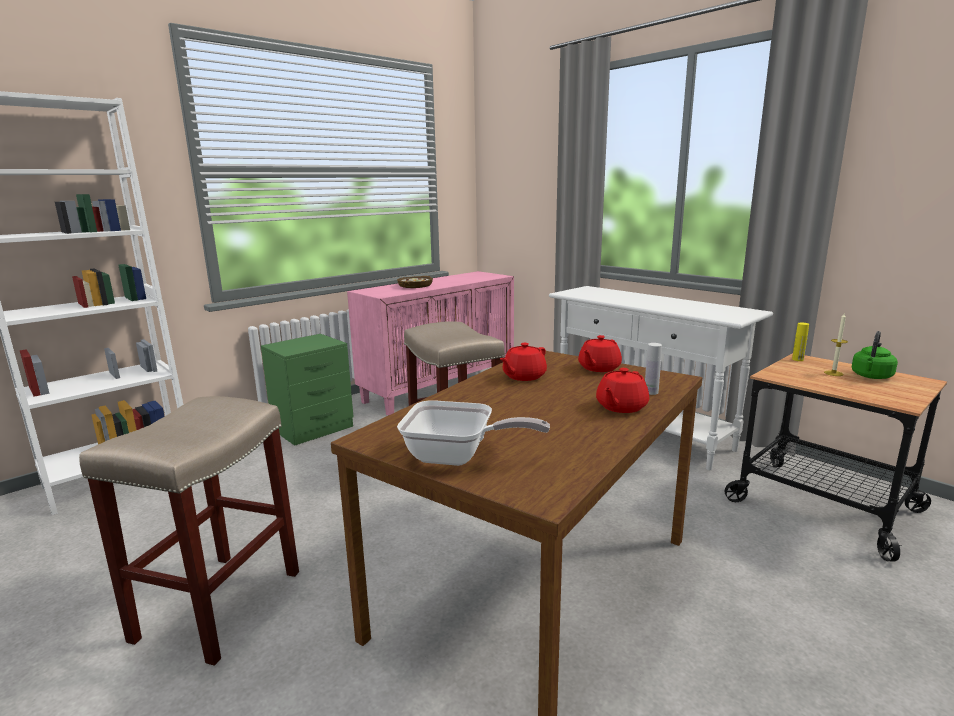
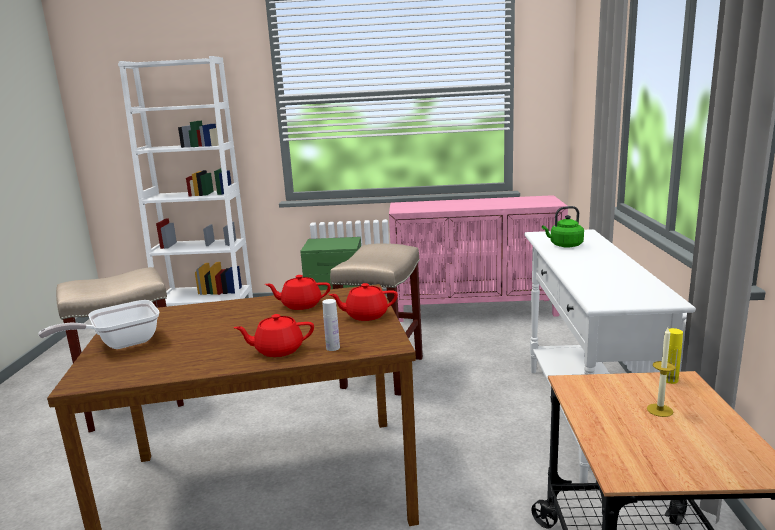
camera: 45 degrees right, 0 degrees up
bowl [397,276,433,288] -> none
frying pan [397,400,550,466] -> frying pan turned 90 degrees clockwise [39,300,159,349]
green kettle [852,331,898,379] -> green kettle moved to [542,206,584,248]

